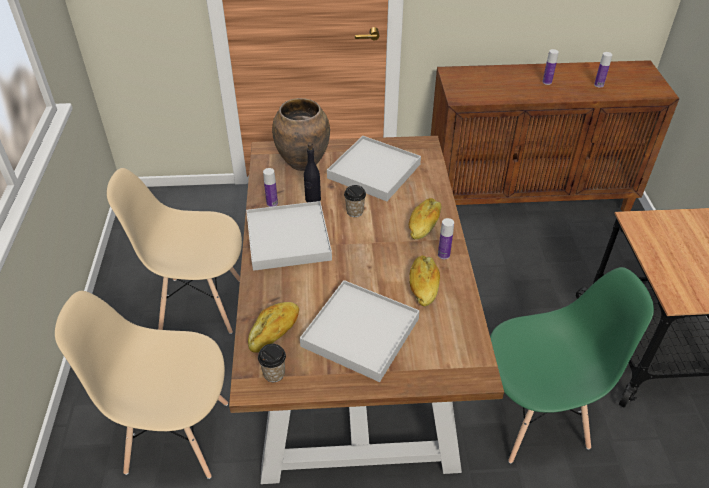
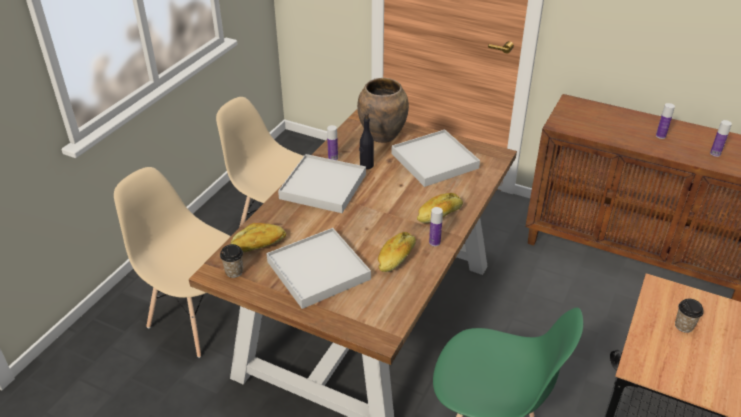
camera: 30 degrees right, 5 degrees down
cup [344,185,366,217] -> cup moved to [675,299,703,333]

